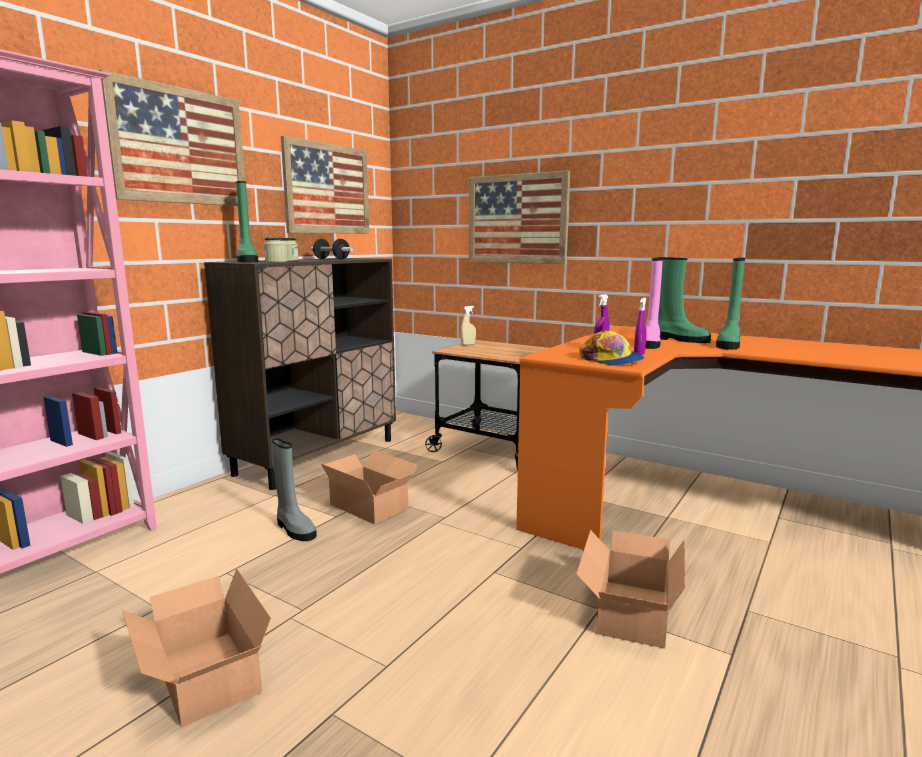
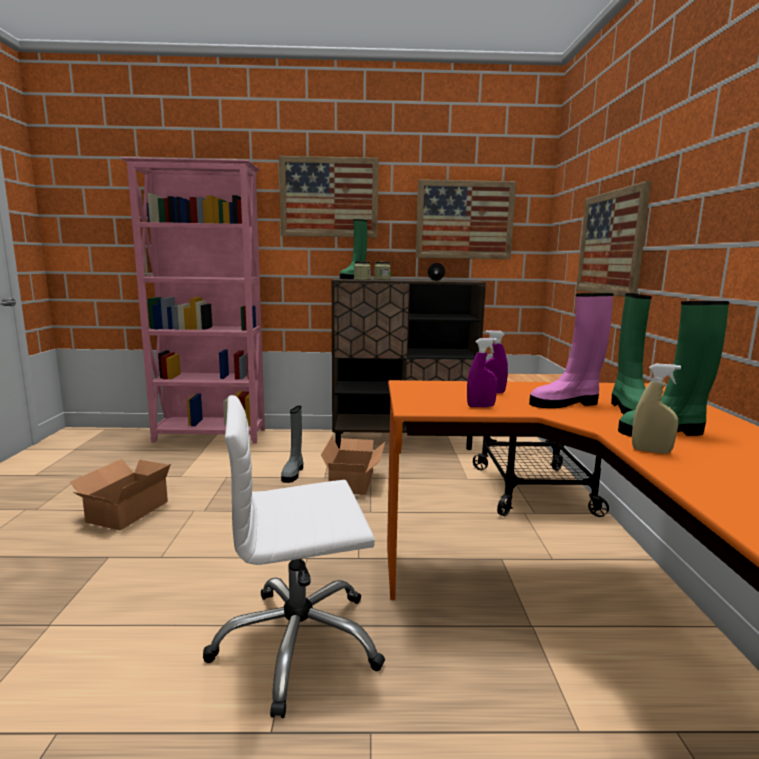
camera: 55 degrees right, 0 degrees up
beige spray bottle [461,306,476,345] -> beige spray bottle moved to [632,363,681,454]
cardboard box [576,530,685,649] -> white office chair [203,395,385,718]
cap [580,330,645,366] -> none

